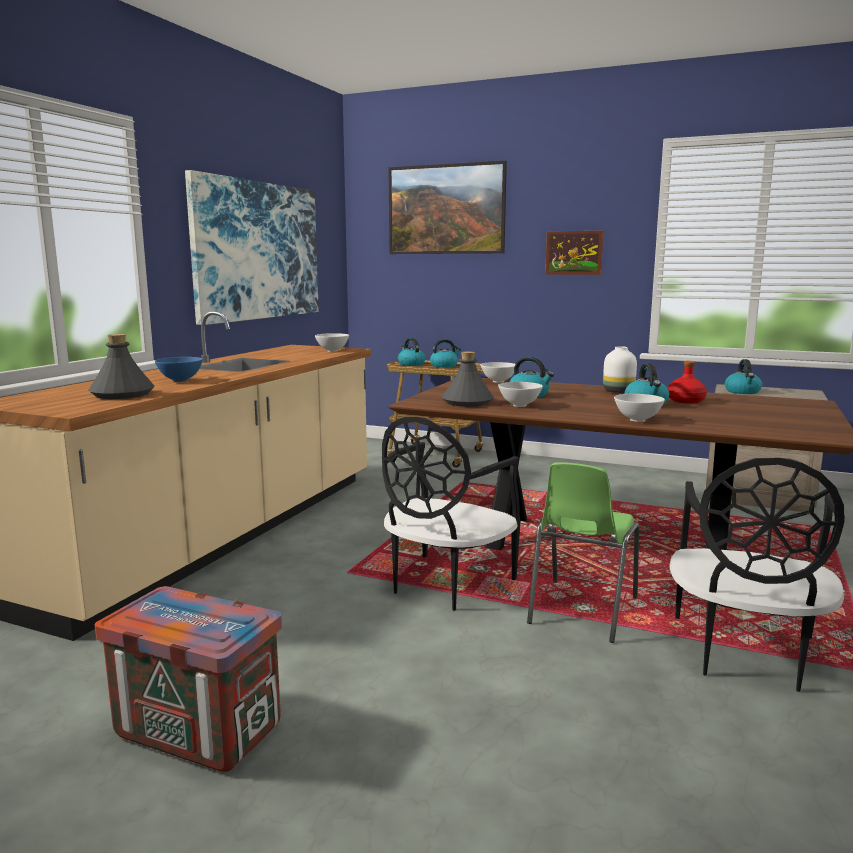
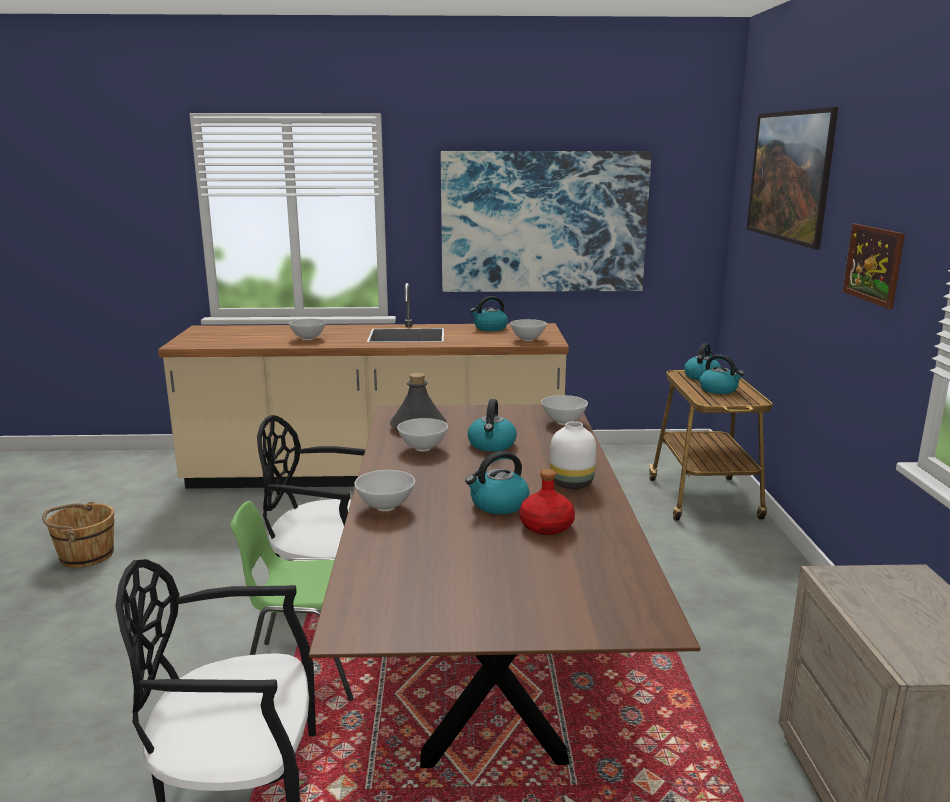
camera: 65 degrees right, 5 degrees up
grey bottle [88,334,154,399] -> none
crate [95,586,282,772] -> brown bucket [42,502,114,568]
blue bowl [155,357,203,382] -> white bowl [289,319,326,340]
kettle [725,359,762,394] -> kettle moved to [470,296,508,331]

